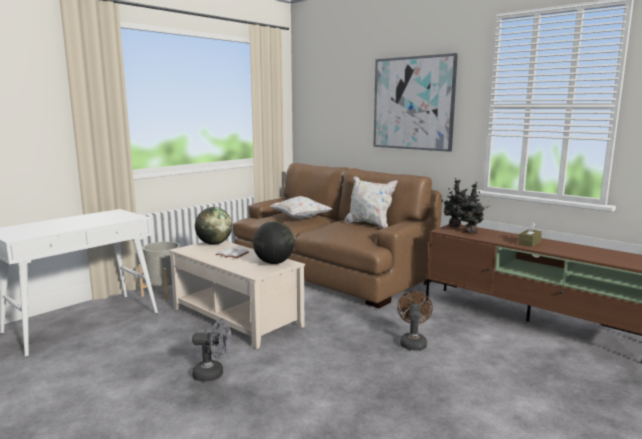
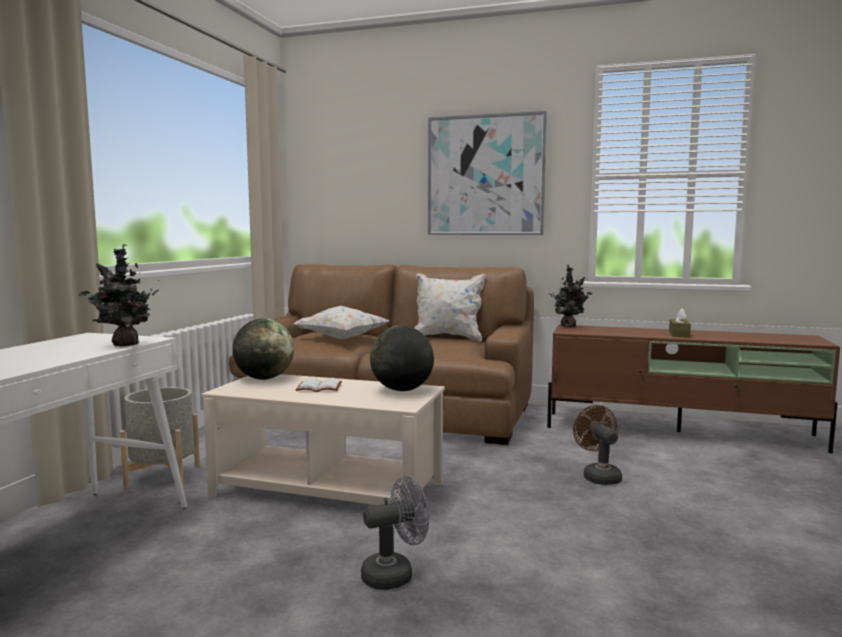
camera: 25 degrees left, 5 degrees down
potted plant [454,182,490,234] -> potted plant moved to [78,244,159,346]

